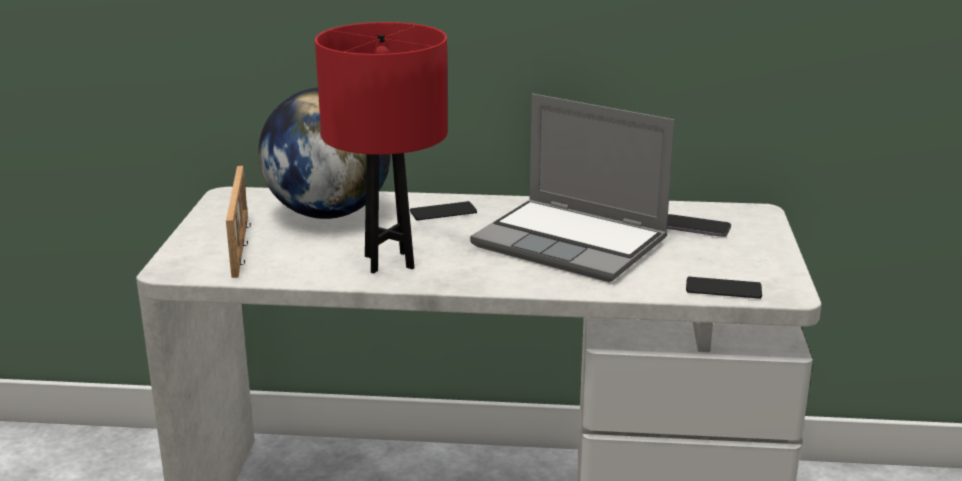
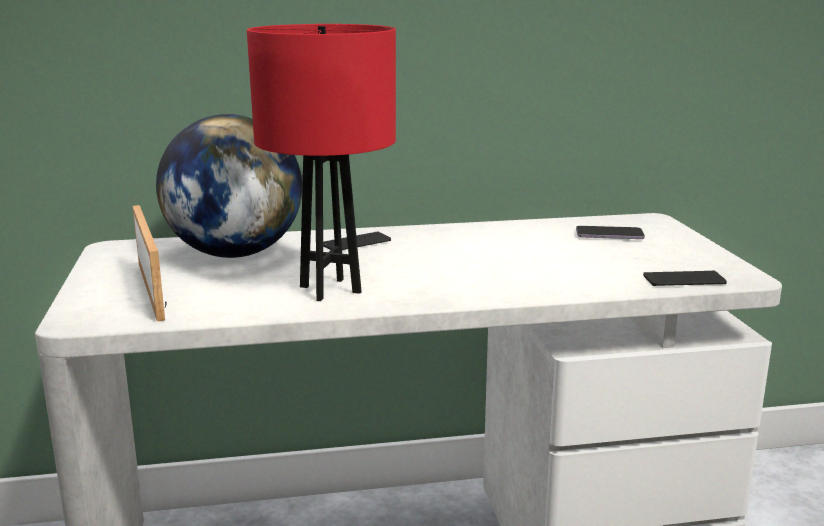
camera: 15 degrees left, 5 degrees down
laptop [470,93,675,282] -> none

